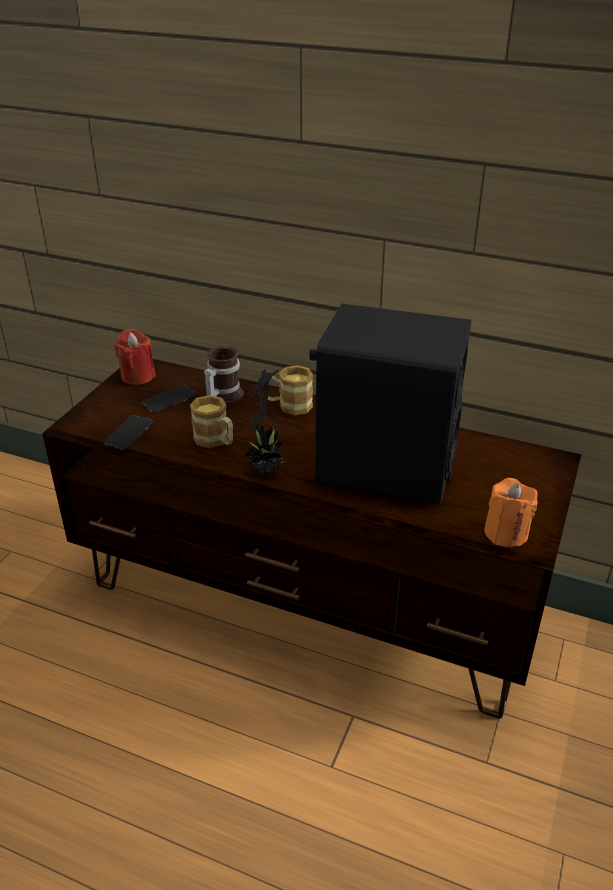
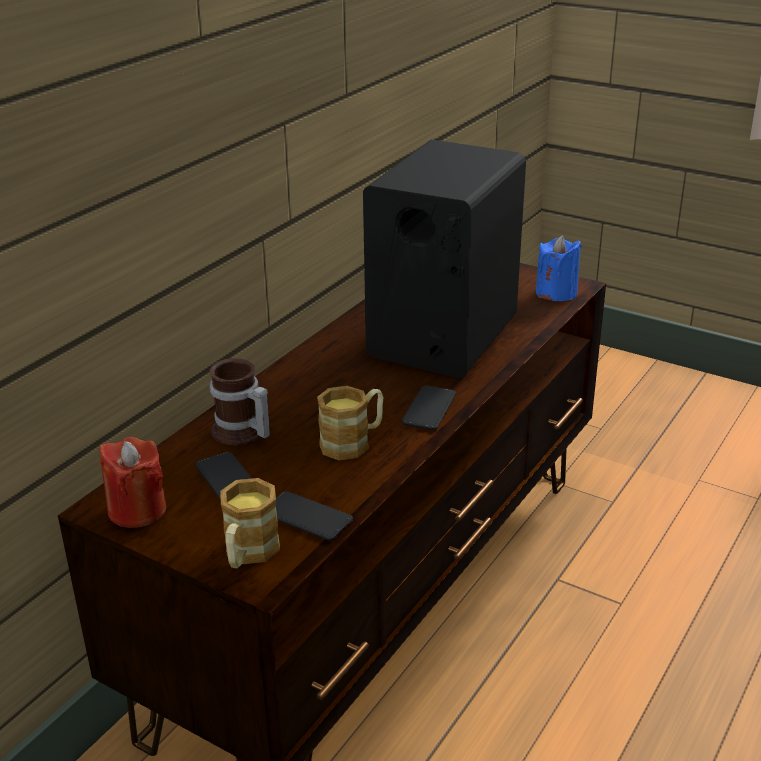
camera: 80 degrees left, 5 degrees down
potted plant [245,369,287,475] -> phone [401,386,456,430]
mug [268,365,313,415] -> mug moved to [220,478,280,568]
orange candle [484,478,538,548] -> blue candle [536,235,582,301]

